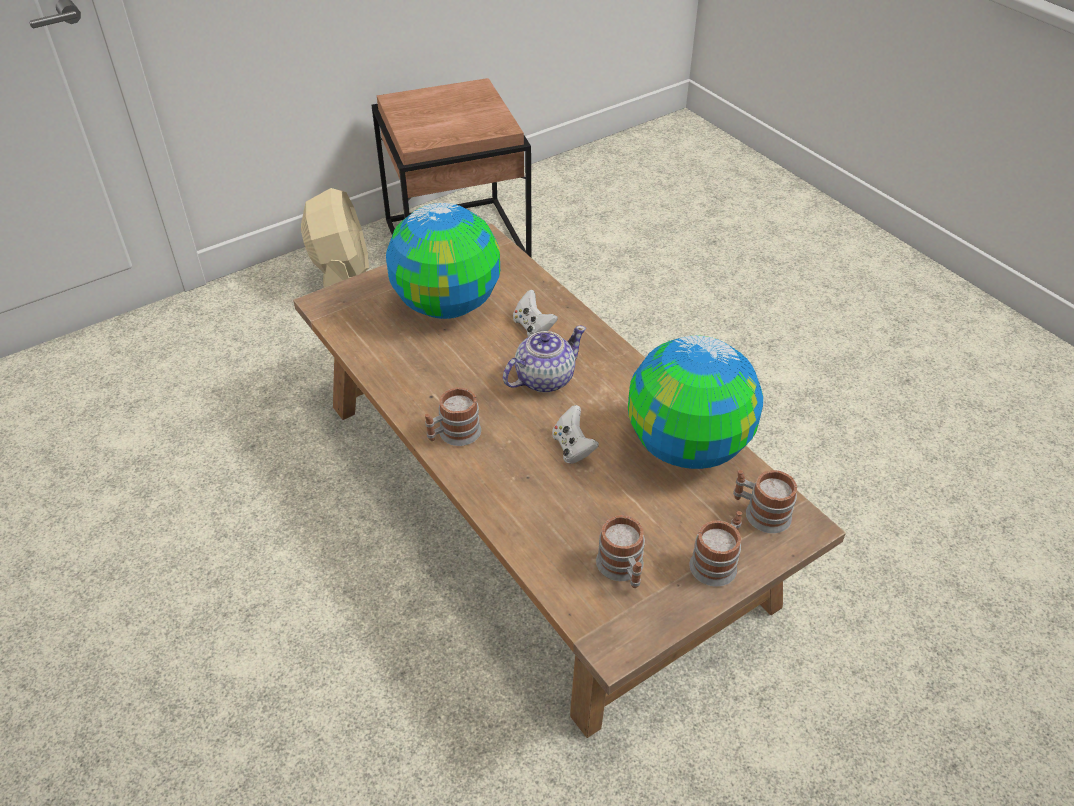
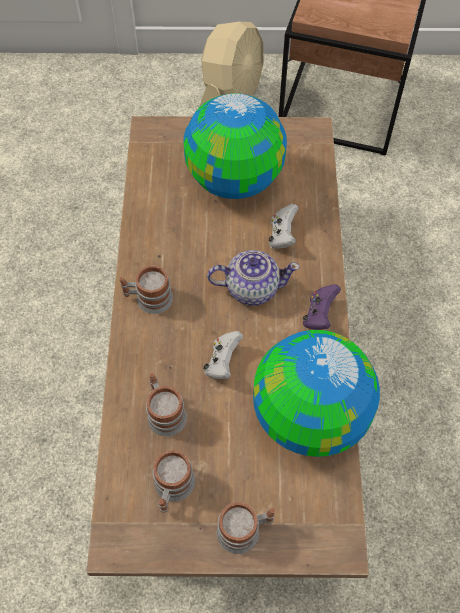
camera: 35 degrees right, 15 degrees up
mug [733,470,797,533] -> mug moved to [146,373,187,437]
none -> purple game controller [303,284,341,330]

